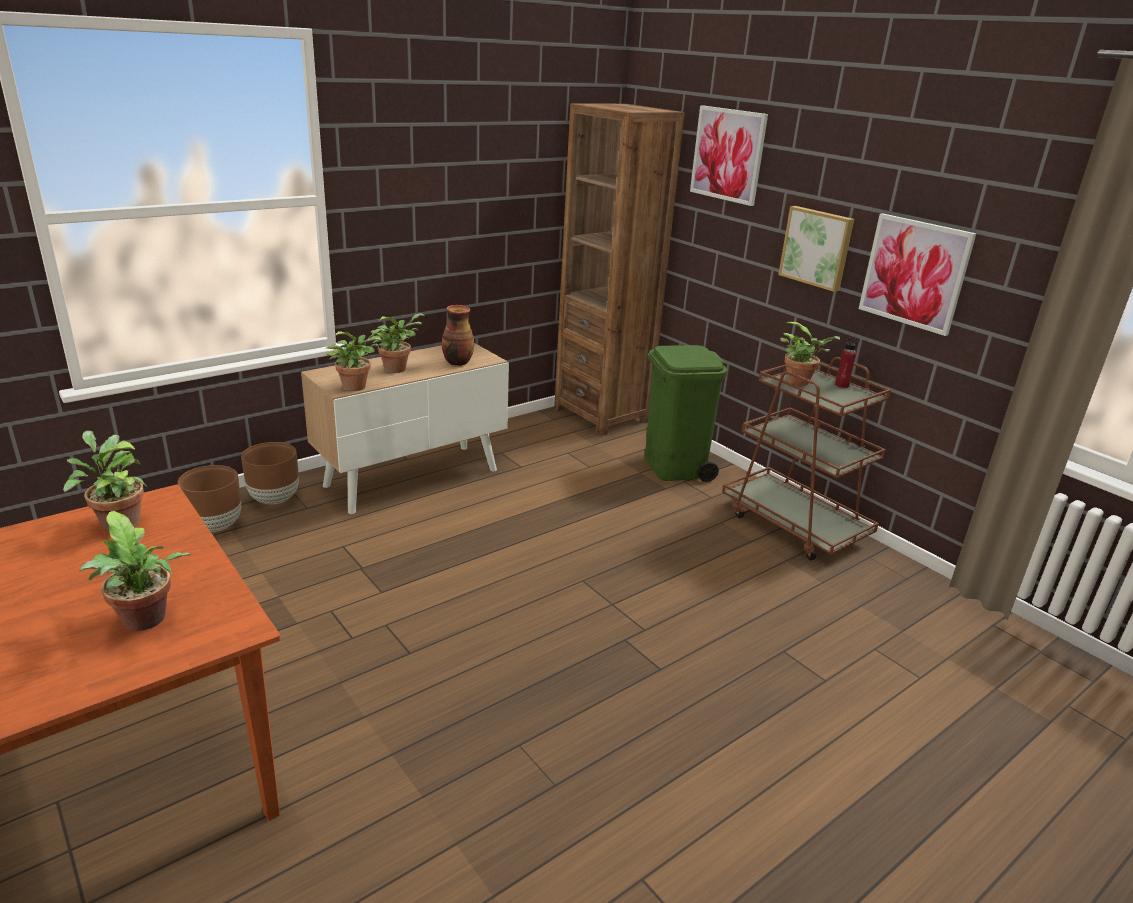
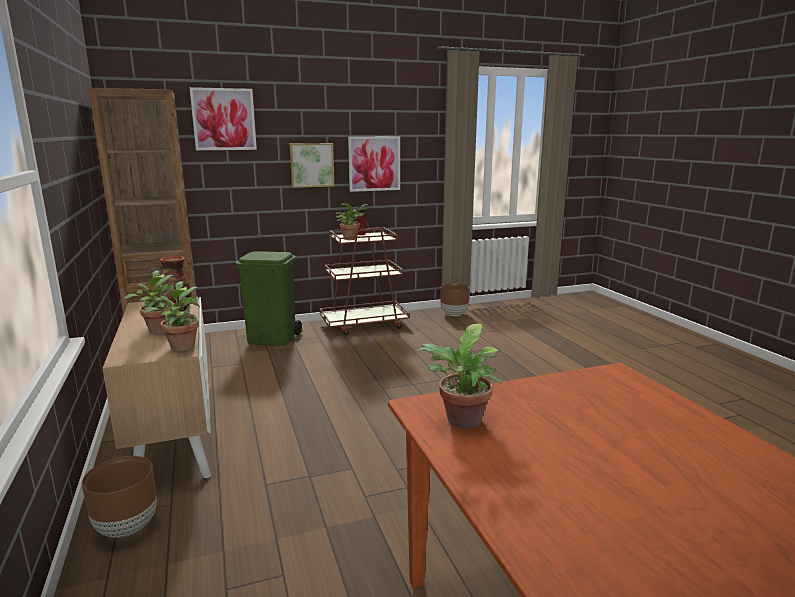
camera: 70 degrees left, 10 degrees down
potted plant [79,511,191,631] -> none
brown planter [178,465,241,532] -> brown planter moved to [440,283,470,316]

